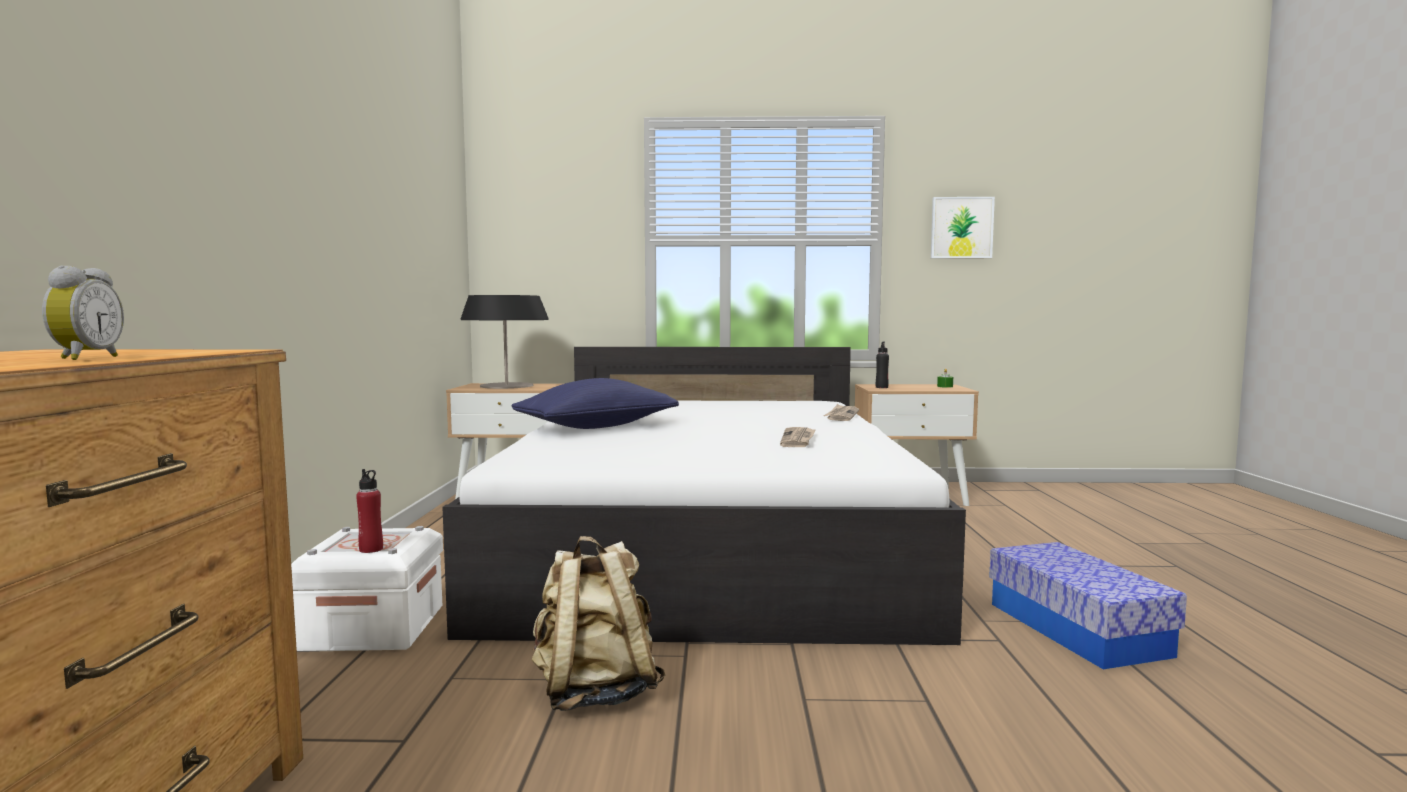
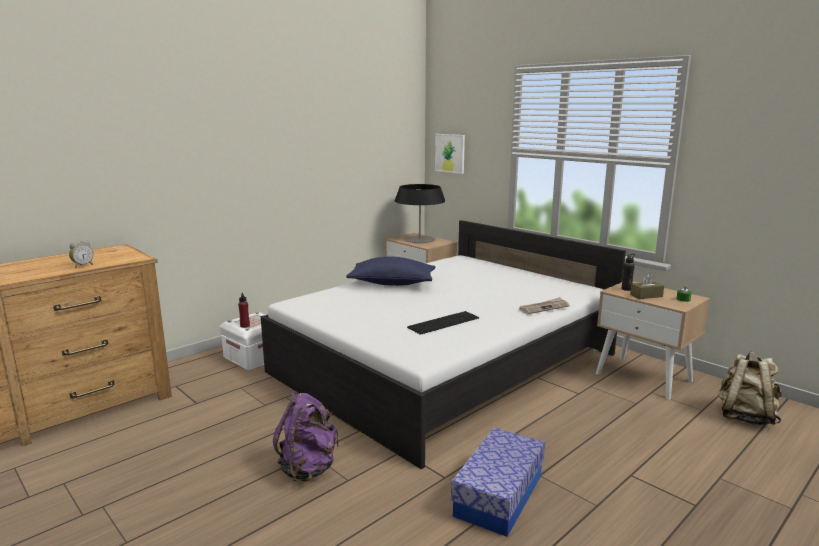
camera: 45 degrees right, 10 degrees up
beige backpack [532,536,665,711] -> beige backpack moved to [718,351,782,425]
newspaper [780,427,816,447] -> keyboard [407,311,479,335]
picture [931,197,995,258] -> picture moved to [435,134,465,174]
none -> purple backpack [273,391,339,482]
none -> brown tissue box [630,274,664,299]

